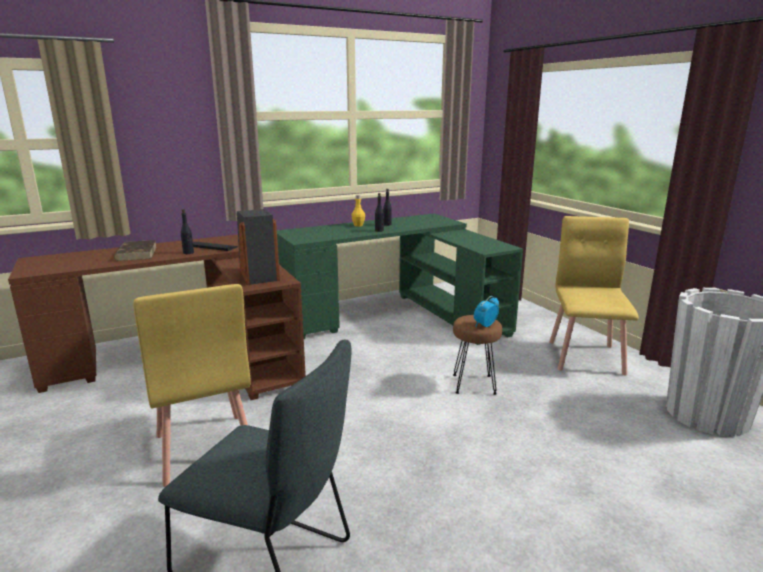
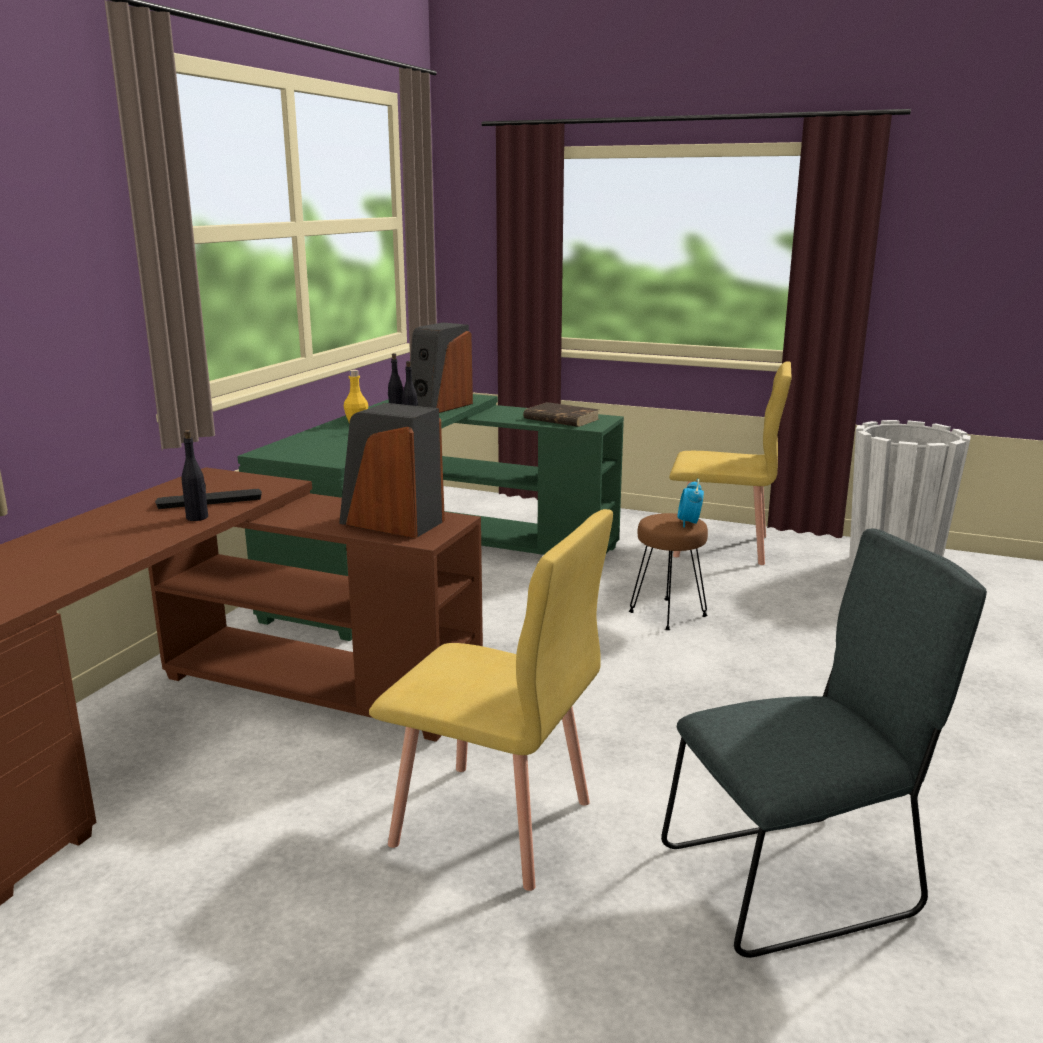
camera: 40 degrees left, 0 degrees up
brown book [114,240,157,261] -> brown book moved to [523,402,599,427]
yellow chair [549,216,639,376] -> yellow chair turned 135 degrees clockwise [669,361,792,565]
none -> speaker [410,322,473,413]

